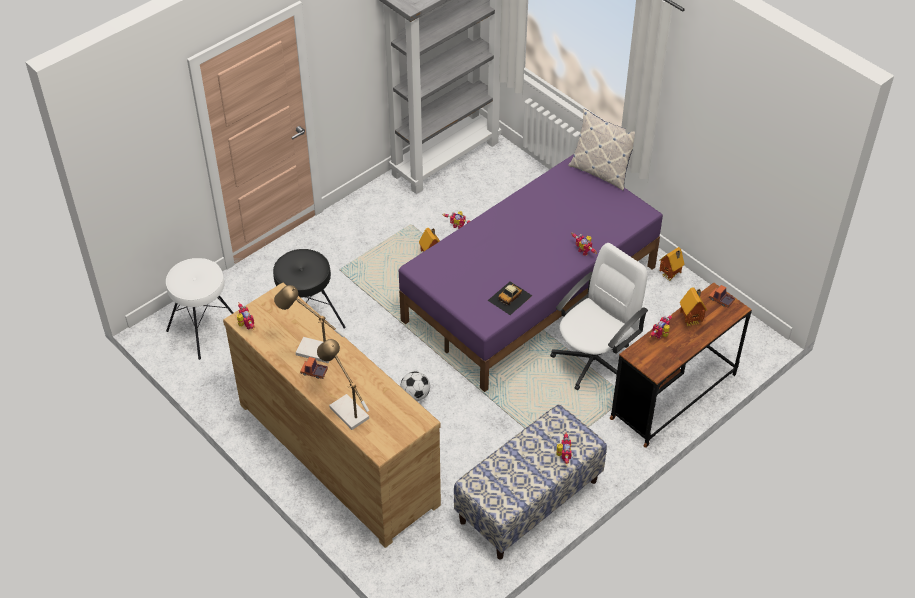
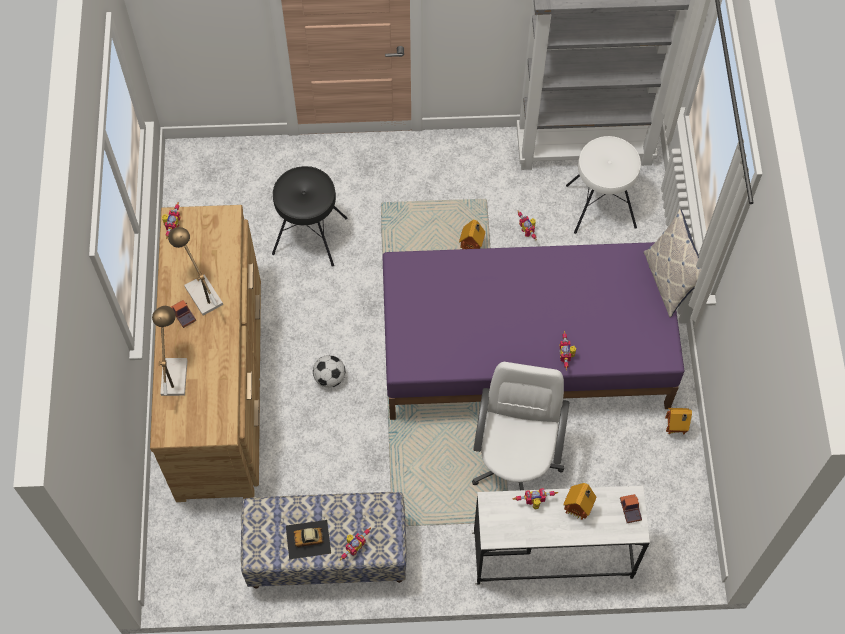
camera: 40 degrees right, 15 degrees up
white stool [166,258,233,360] -> white stool moved to [566,136,641,234]
toy car [487,281,533,315] -> toy car moved to [286,520,331,559]
white office chair [550,243,648,390] -> white office chair turned 75 degrees counterclockwise [472,362,569,490]
brown desk [610,282,752,448] -> white desk [472,486,650,585]

